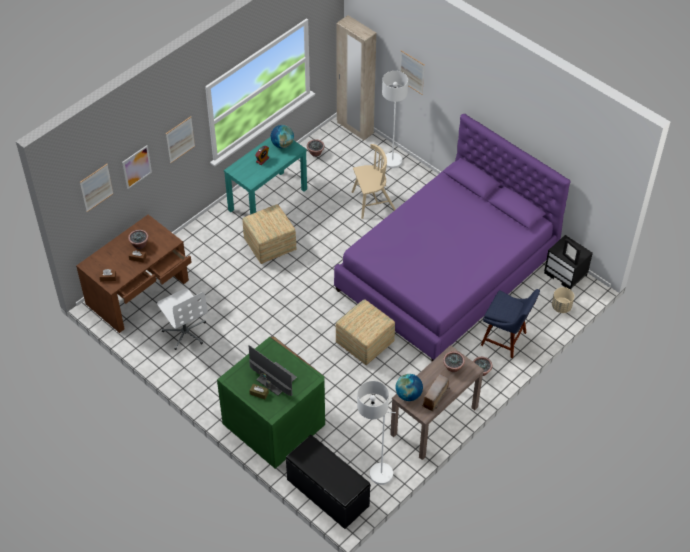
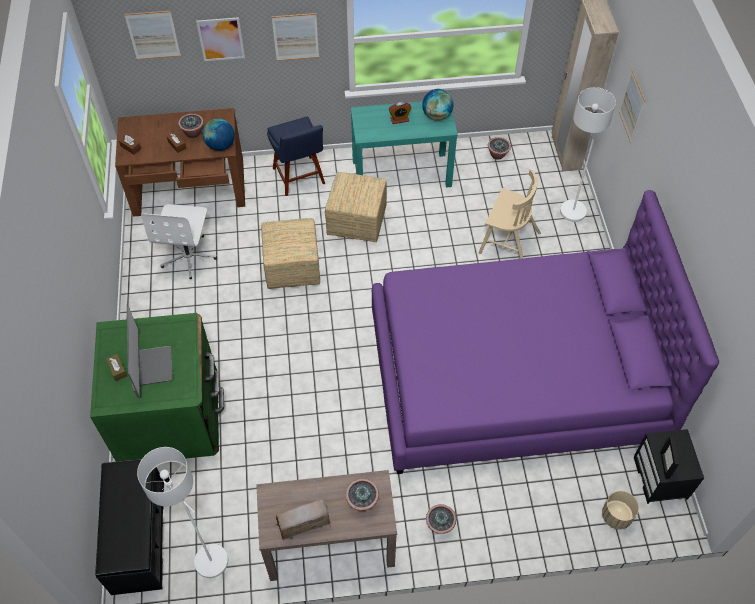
camera: 40 degrees right, 5 degrees up
ottoman [336,299,395,365] -> ottoman moved to [261,218,320,289]
globe [396,374,423,401] -> globe moved to [203,119,235,151]
blue chair [481,289,540,358] -> blue chair moved to [267,116,325,196]

